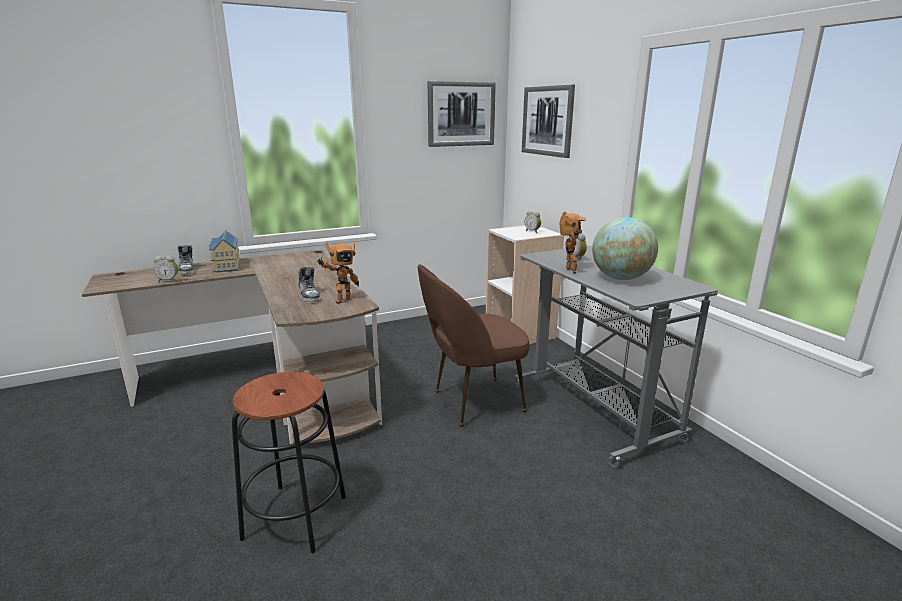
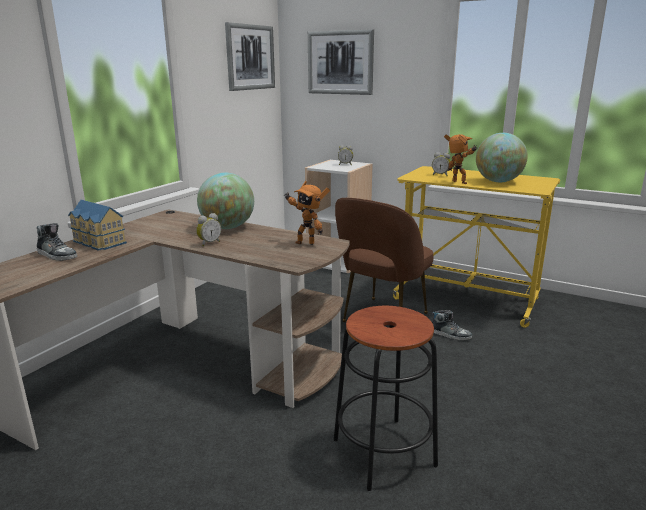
camera: 35 degrees left, 0 degrees up
alarm clock [154,256,178,282] -> alarm clock moved to [196,213,221,246]
shoe [298,267,320,302] -> shoe moved to [432,310,472,341]
toy robot [317,241,359,304] -> toy robot turned 105 degrees clockwise [284,181,330,245]
grey desk [515,246,718,468] -> yellow desk [393,166,560,328]
none -> globe [197,173,254,229]

